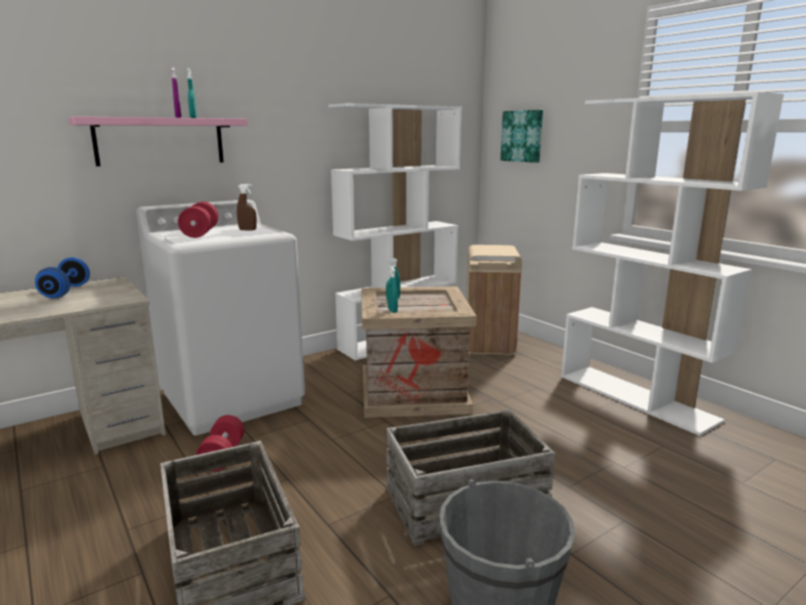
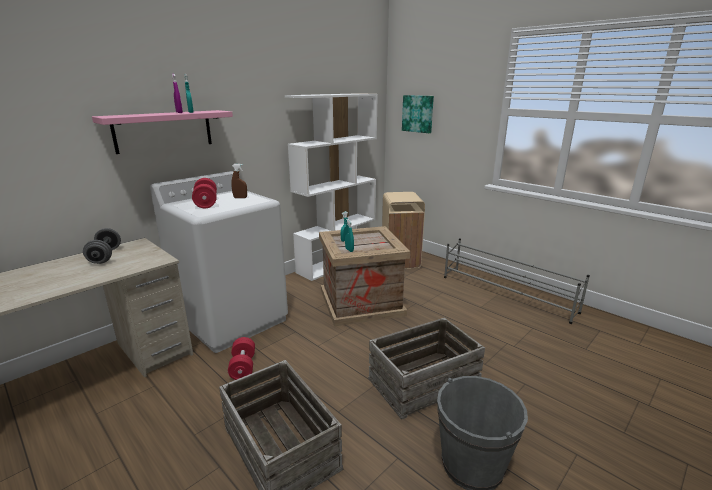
camera: 10 degrees left, 5 degrees up
blue dumbbell [35,257,90,299] -> grey dumbbell [83,228,121,264]
white bookcase [561,92,784,436] -> grey shoe rack [444,238,590,324]

